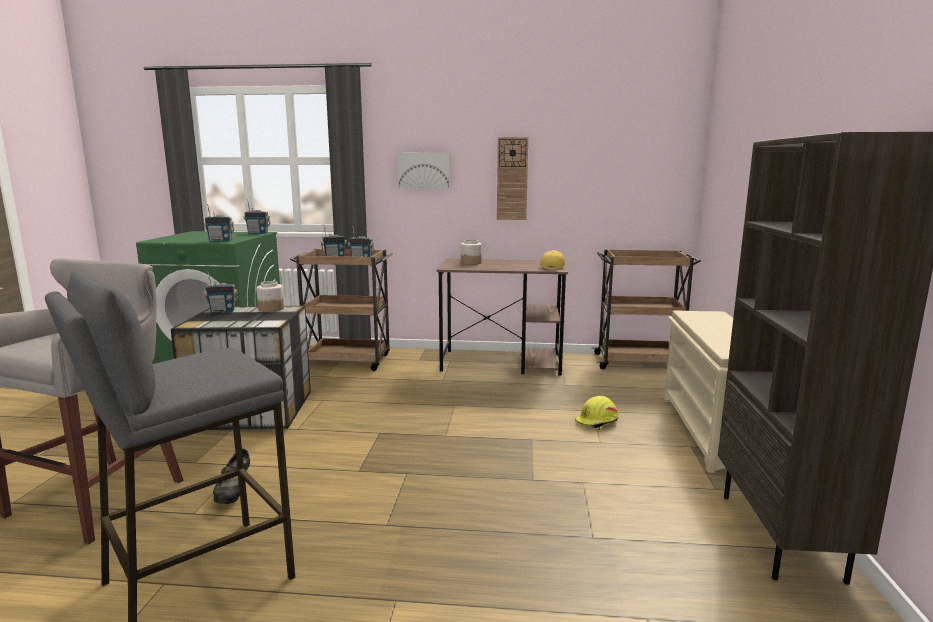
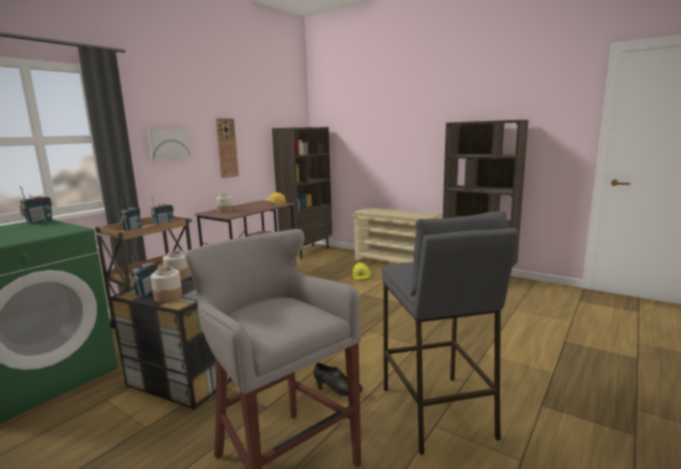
camera: 60 degrees left, 0 degrees up
radio [204,204,234,242] -> none
brown cart [592,249,701,369] -> brown bookcase [272,127,332,259]
none -> jar [151,267,182,302]

